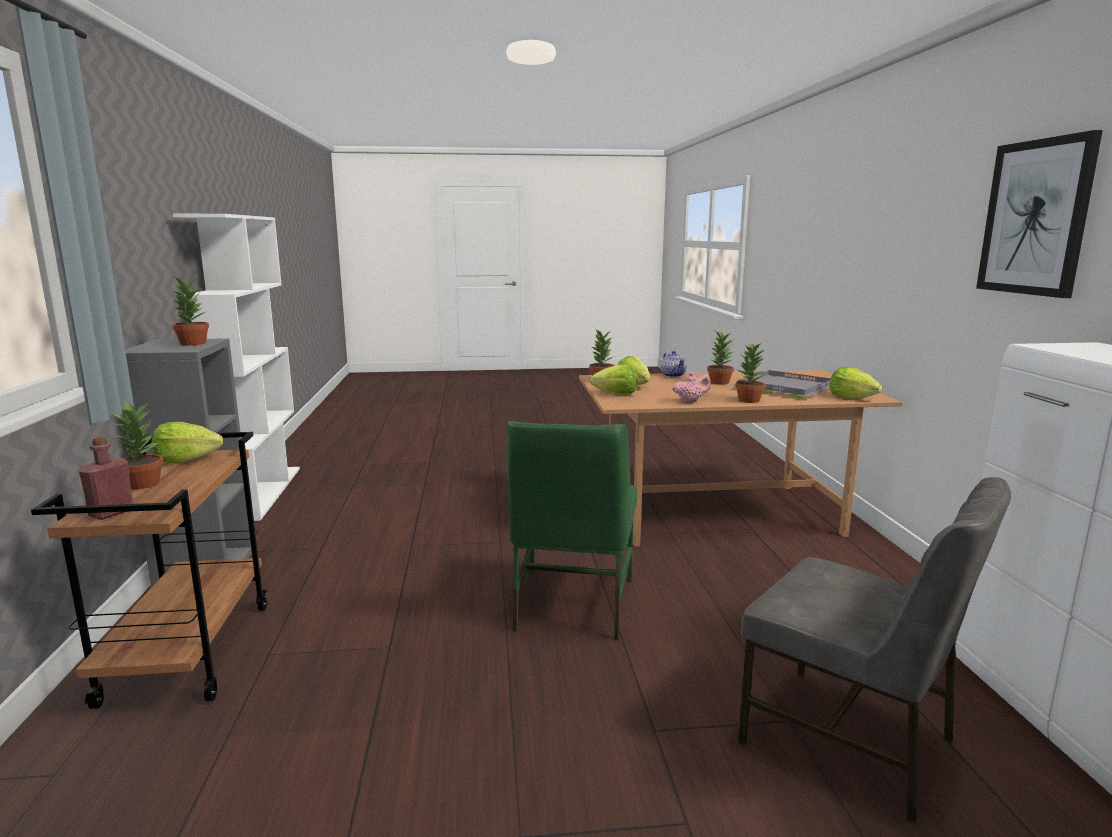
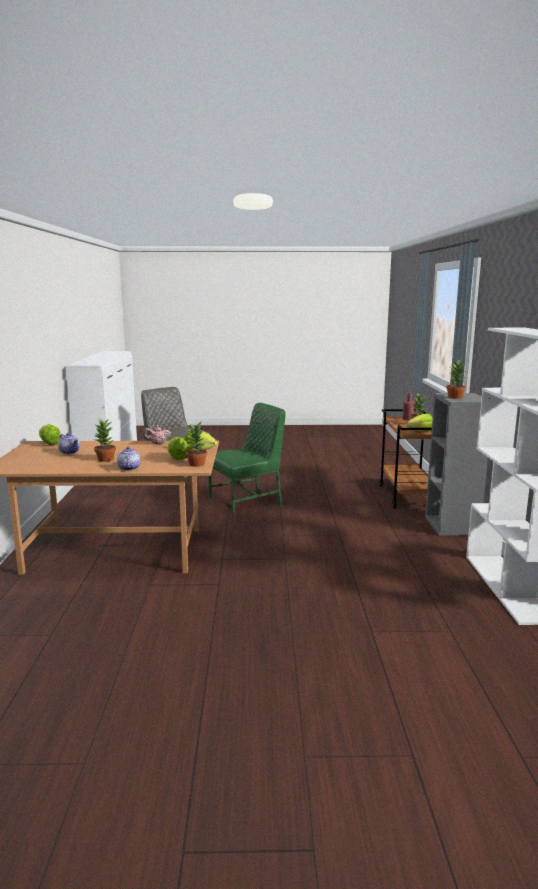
camera: 175 degrees left, 0 degrees up
green chair [507,421,637,641] -> green chair turned 45 degrees clockwise [208,403,285,520]
grey tray [732,370,831,399] -> teapot [58,433,80,454]
potted plant [735,343,766,403] -> none
picture [976,130,1103,298] -> none

